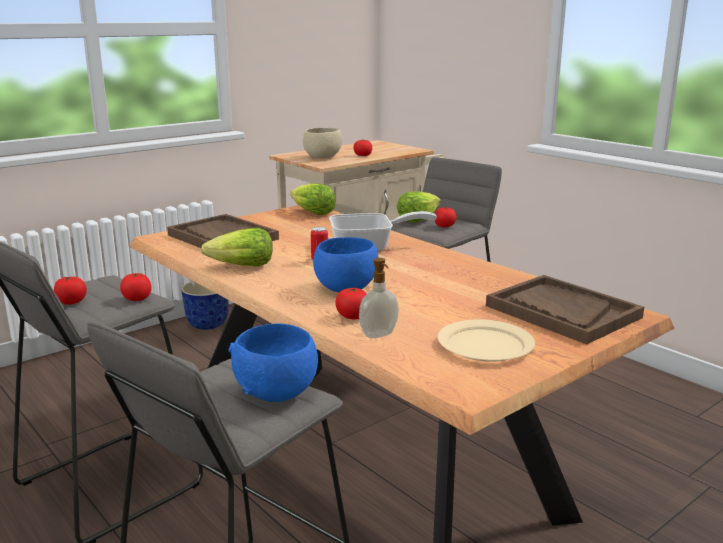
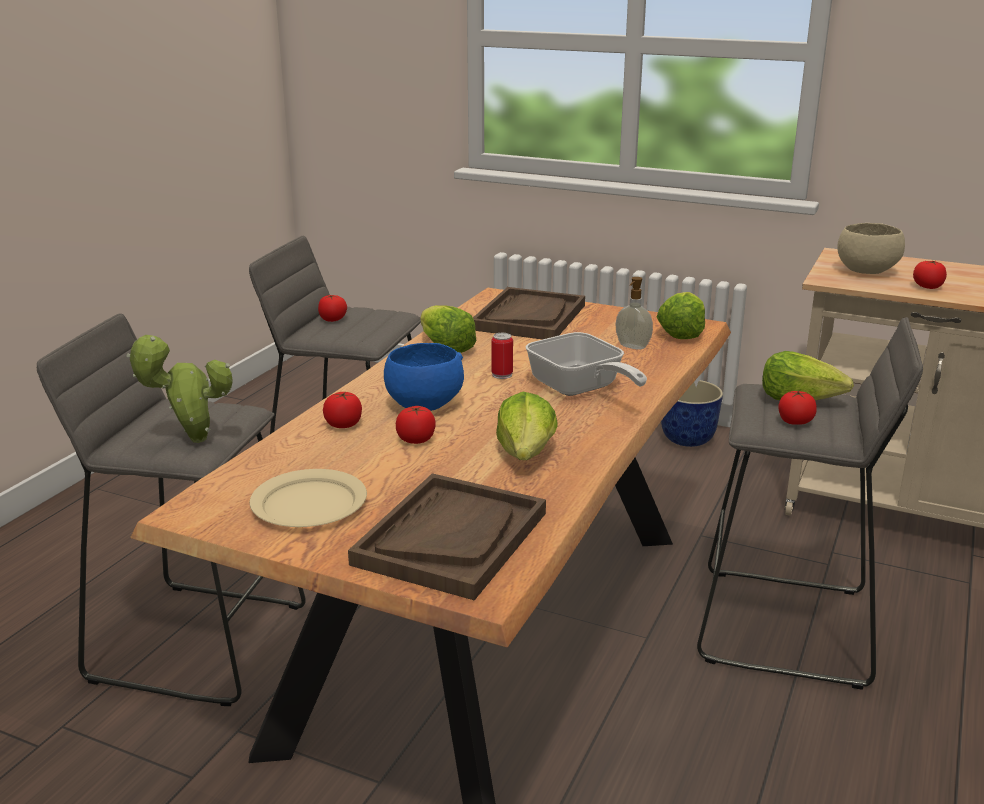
camera: 65 degrees right, 5 degrees up
tomato [120,273,152,301] -> tomato moved to [396,406,436,444]
blue bowl [228,323,318,402] -> potted plant [126,335,233,443]
soap dispenser [359,258,399,338] -> soap dispenser moved to [615,277,653,350]
none -> lettuce [496,392,558,460]

